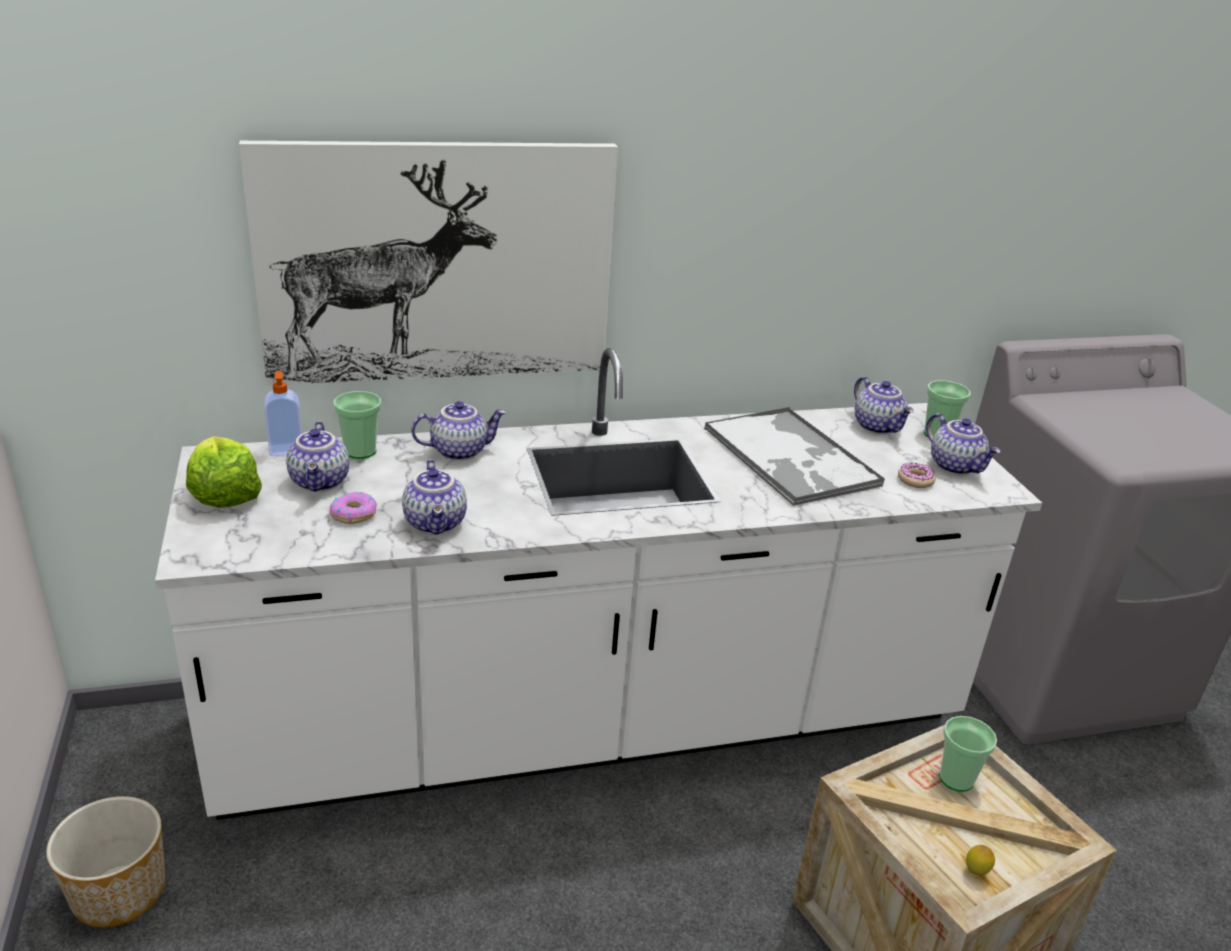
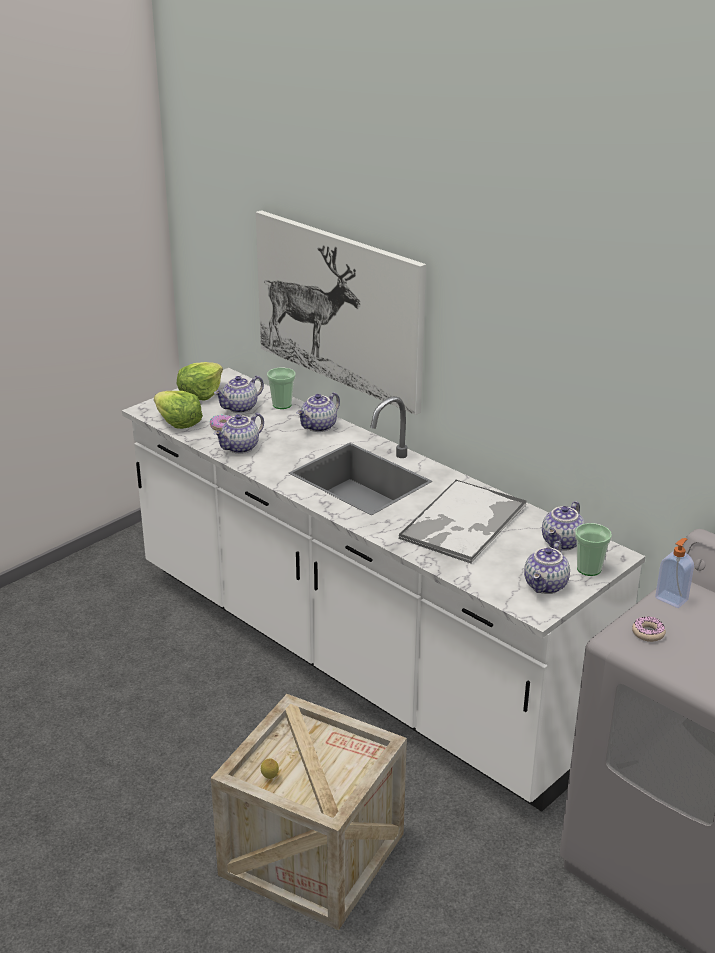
camera: 60 degrees right, 0 degrees up
planter [46,796,166,927] -> none
soap dispenser [264,371,302,456] -> soap dispenser moved to [655,538,694,608]
teapot [411,401,507,461] -> teapot turned 90 degrees clockwise [297,392,340,432]
donut [898,462,936,488] -> donut moved to [632,616,666,642]
cup [939,716,997,792] -> none
none -> lettuce [154,391,203,429]

